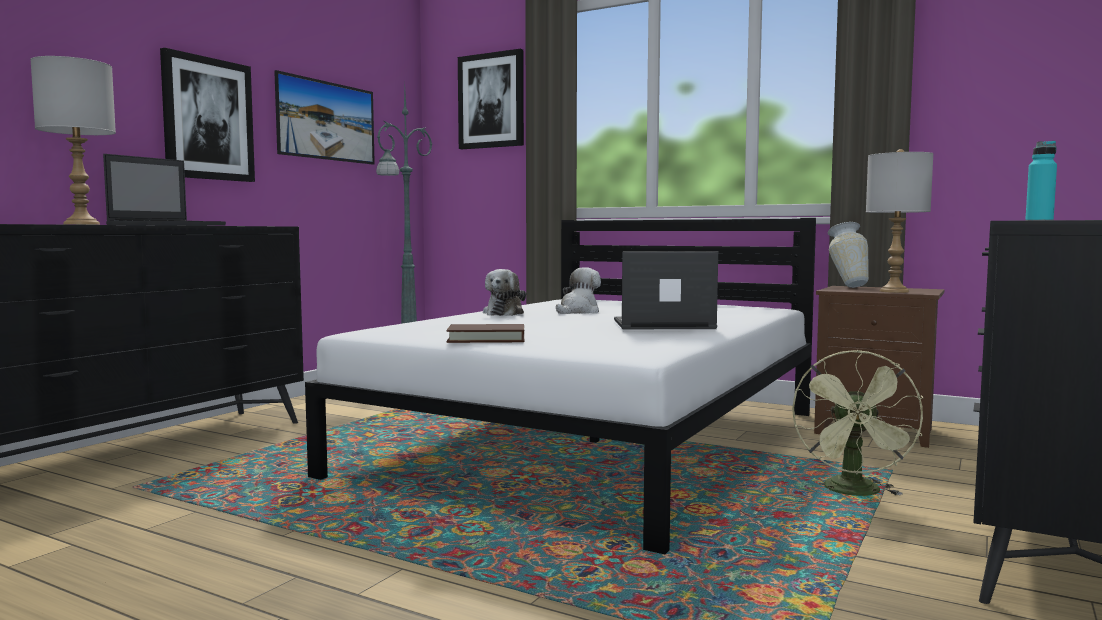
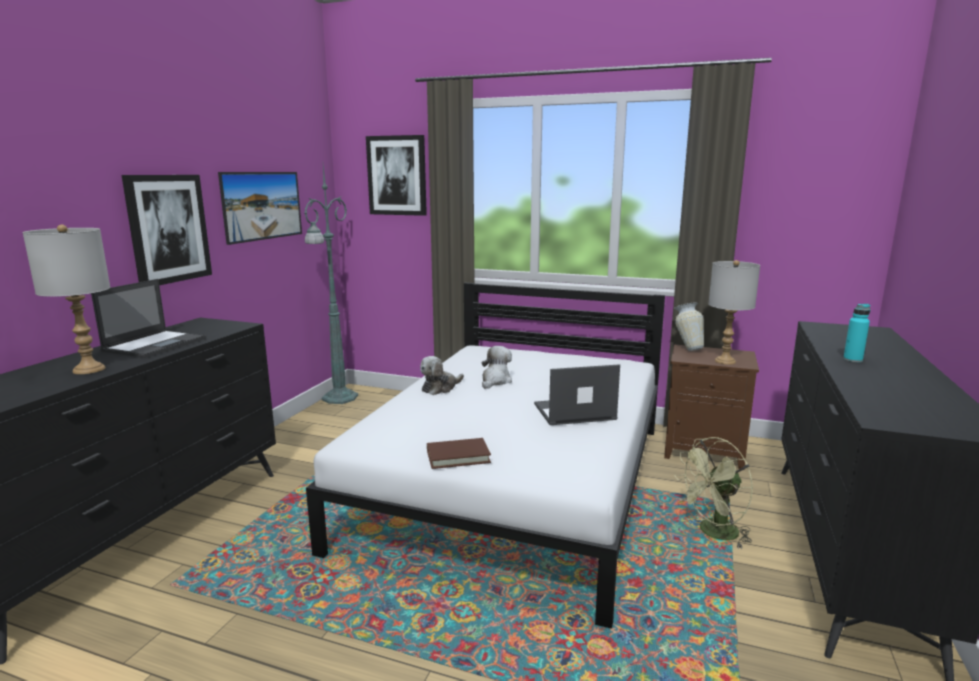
camera: 10 degrees left, 10 degrees up
plush toy [483,269,526,316] -> plush toy turned 45 degrees clockwise [420,356,464,395]
green fan [792,350,923,496] -> green fan turned 60 degrees clockwise [674,437,753,549]

